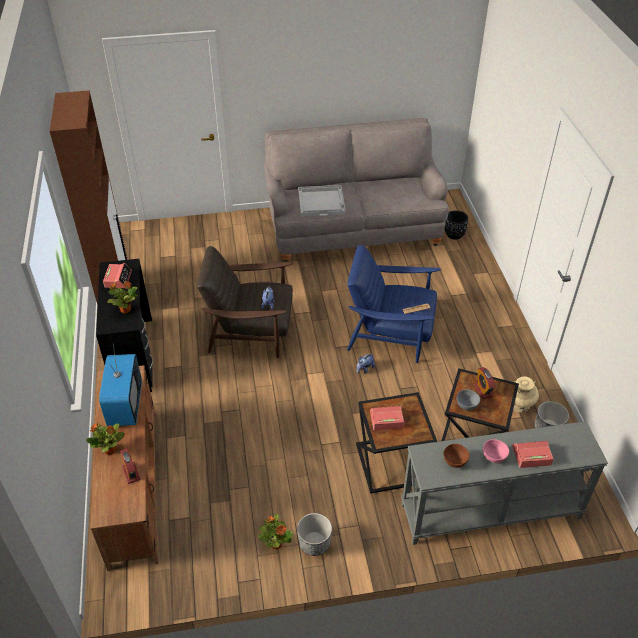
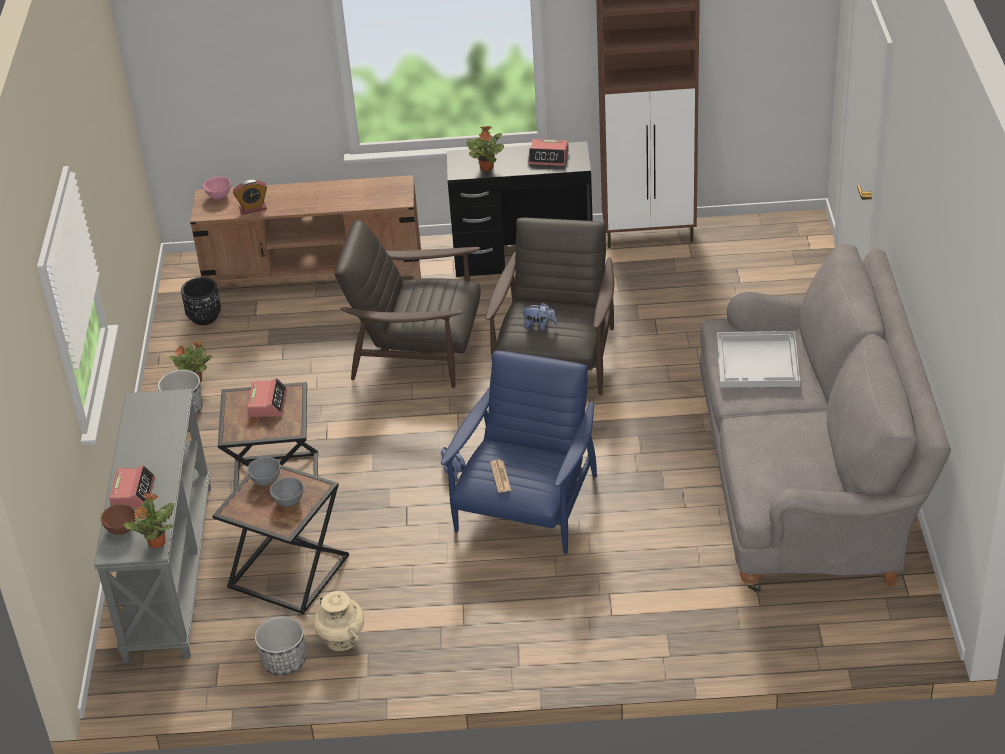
camera: 100 degrees right, 5 degrees down
potted plant [86,423,125,455] -> potted plant moved to [123,493,174,549]
television [99,343,142,426] -> none
brown bowl [443,444,469,468] -> brown bowl moved to [101,504,136,535]
black planter [444,210,468,240] -> black planter moved to [181,277,221,325]
alarm clock [474,367,495,399] -> grey bowl [270,477,304,507]
pink bowl [483,439,509,463] -> pink bowl moved to [203,177,231,200]
none -> brown armchair [335,220,481,388]

